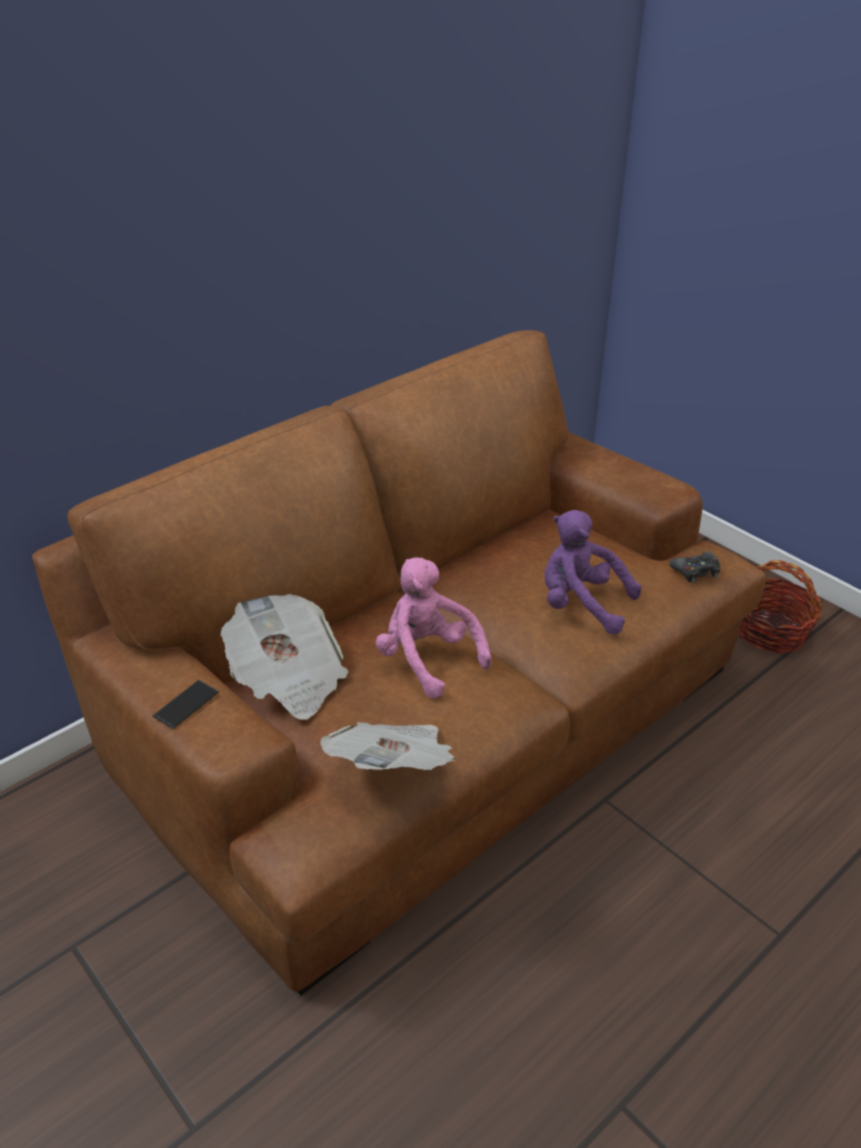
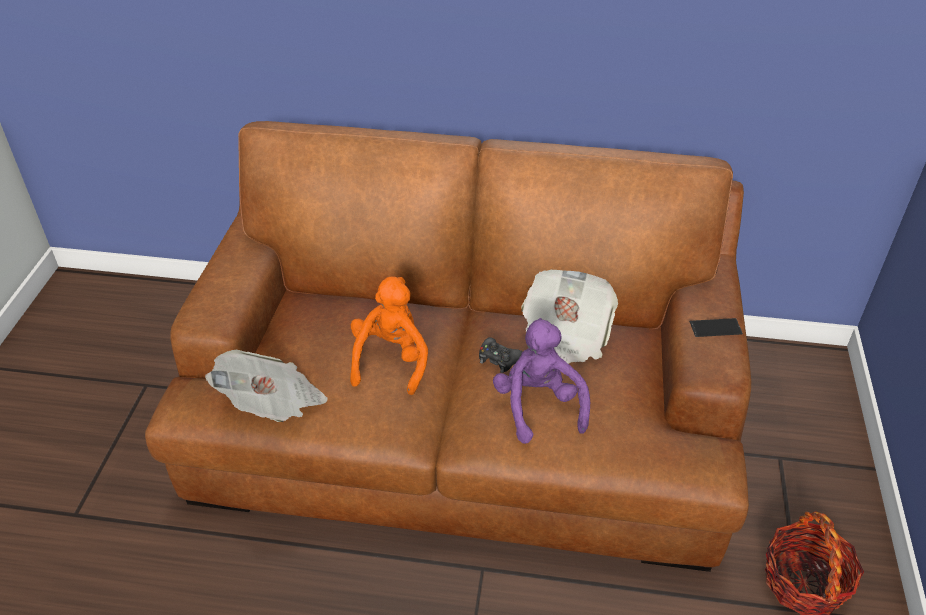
camera: 50 degrees right, 5 degrees up
phone [153,680,219,729] -> phone moved to [690,318,743,337]
newspaper [221,594,349,720] -> newspaper moved to [521,270,618,364]
pink plush toy [376,557,492,699] -> orange plush toy [350,276,428,395]
black game controller [669,552,720,583] -> black game controller moved to [479,337,523,373]

